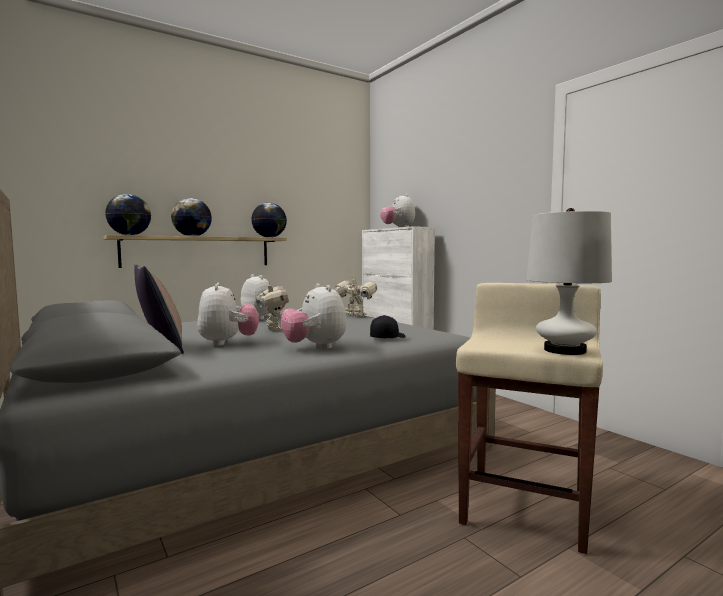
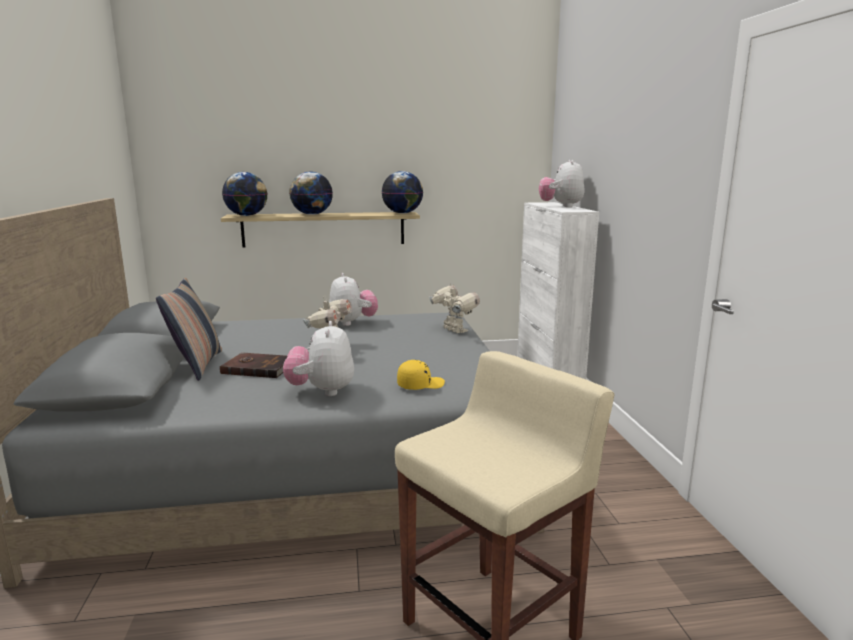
camera: 25 degrees right, 10 degrees up
plush toy [197,283,259,346] -> brown book [220,352,287,378]
black cap [370,315,405,338] -> yellow cap [397,360,445,390]
white table lamp [527,208,612,355] -> none

